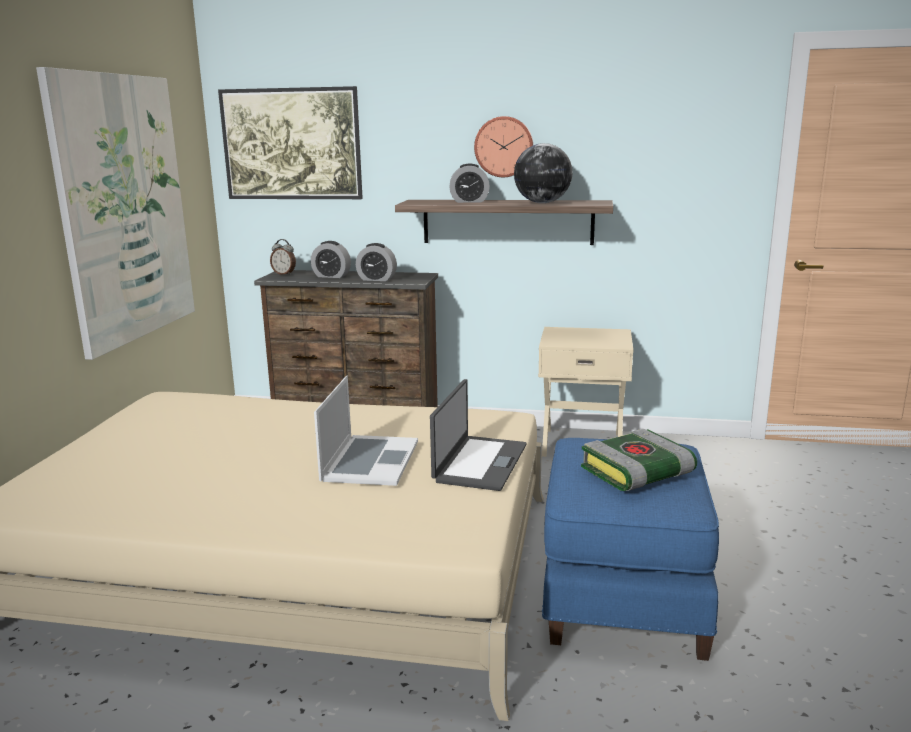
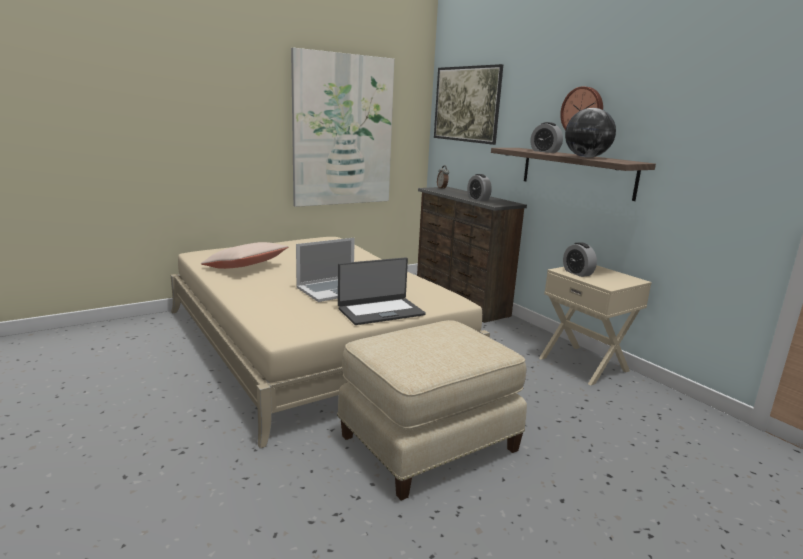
camera: 45 degrees right, 0 degrees up
alarm clock [311,241,351,278] -> alarm clock moved to [563,242,597,277]
blue ottoman [542,438,719,661] -> beige ottoman [337,320,527,500]
book [581,429,697,491] -> none
none -> beige pillow [201,242,289,269]

